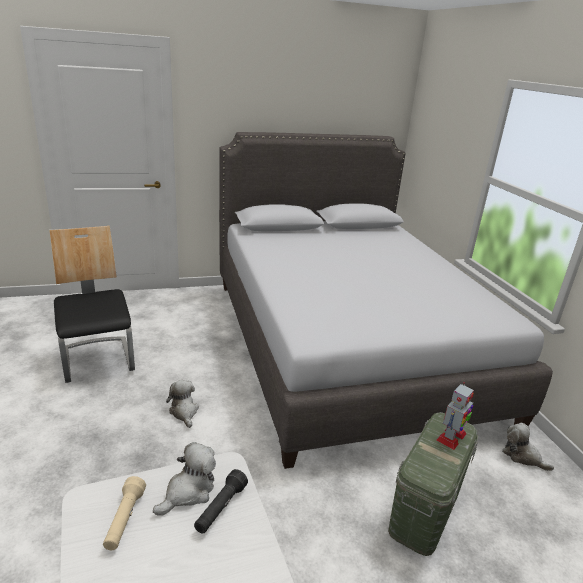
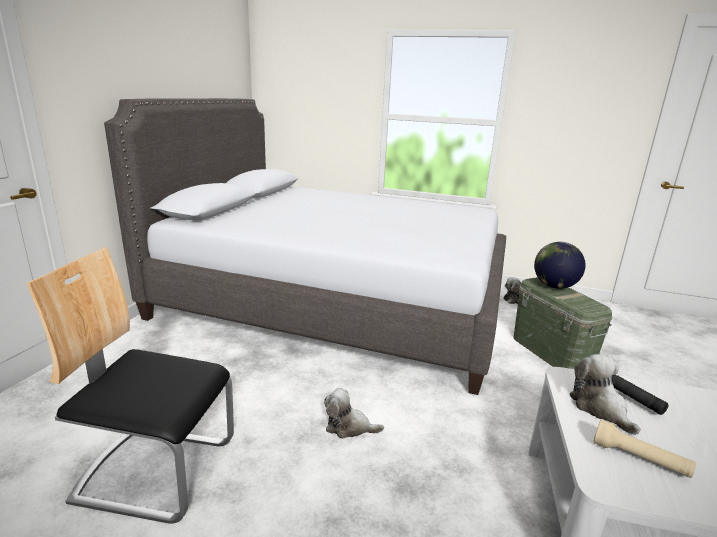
camera: 55 degrees left, 5 degrees down
toy robot [436,382,474,450] -> globe [534,242,586,289]

